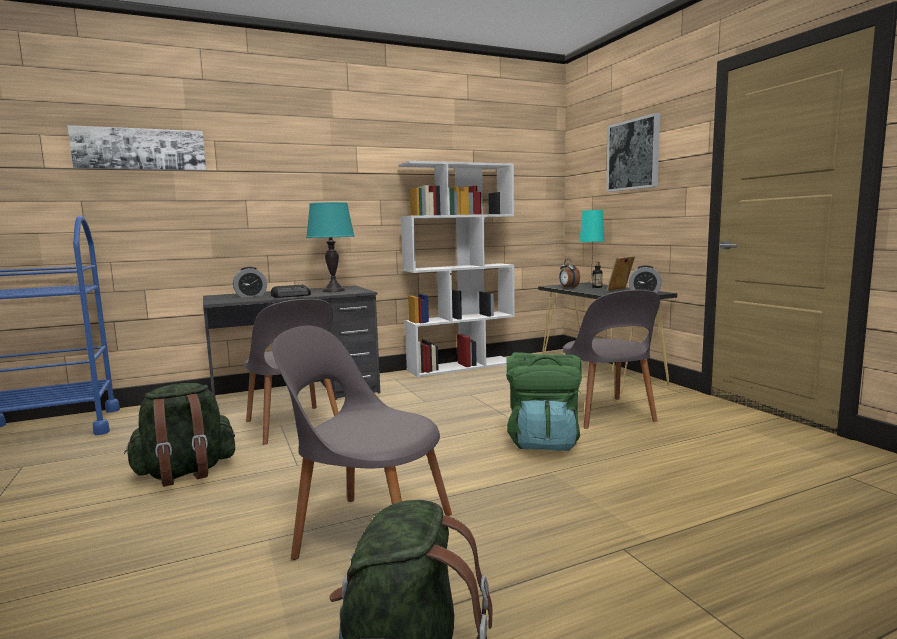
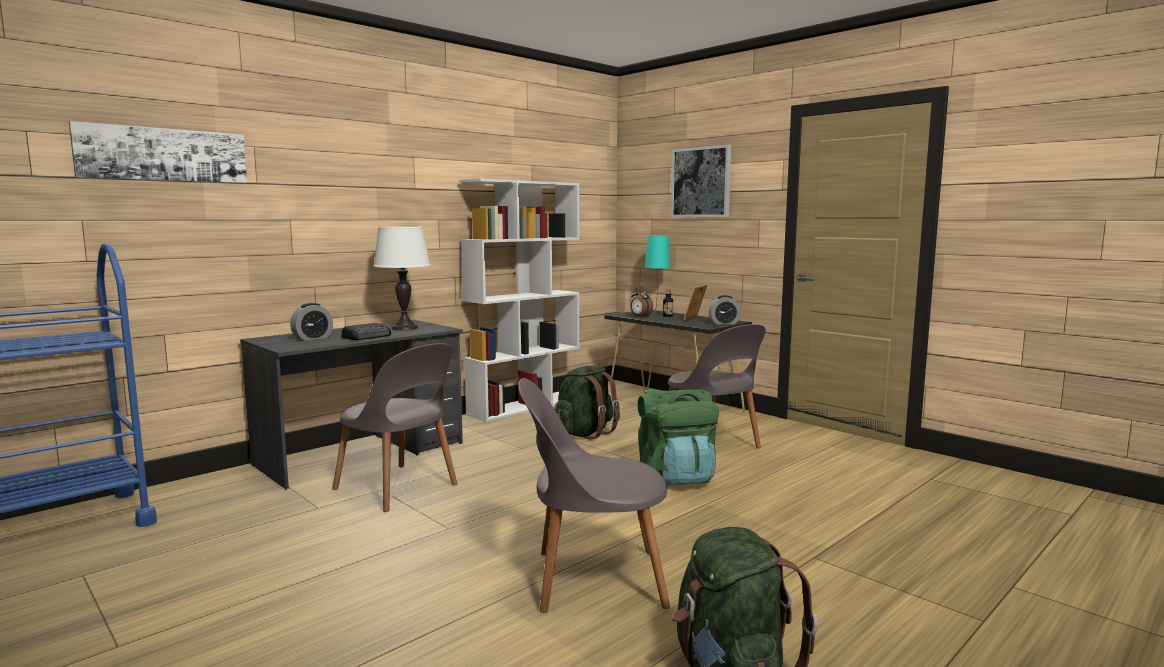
camera: 20 degrees left, 0 degrees up
green backpack [124,383,235,487] -> green backpack moved to [554,366,620,440]
turquoise table lamp [306,202,355,292] -> white table lamp [373,227,431,330]

